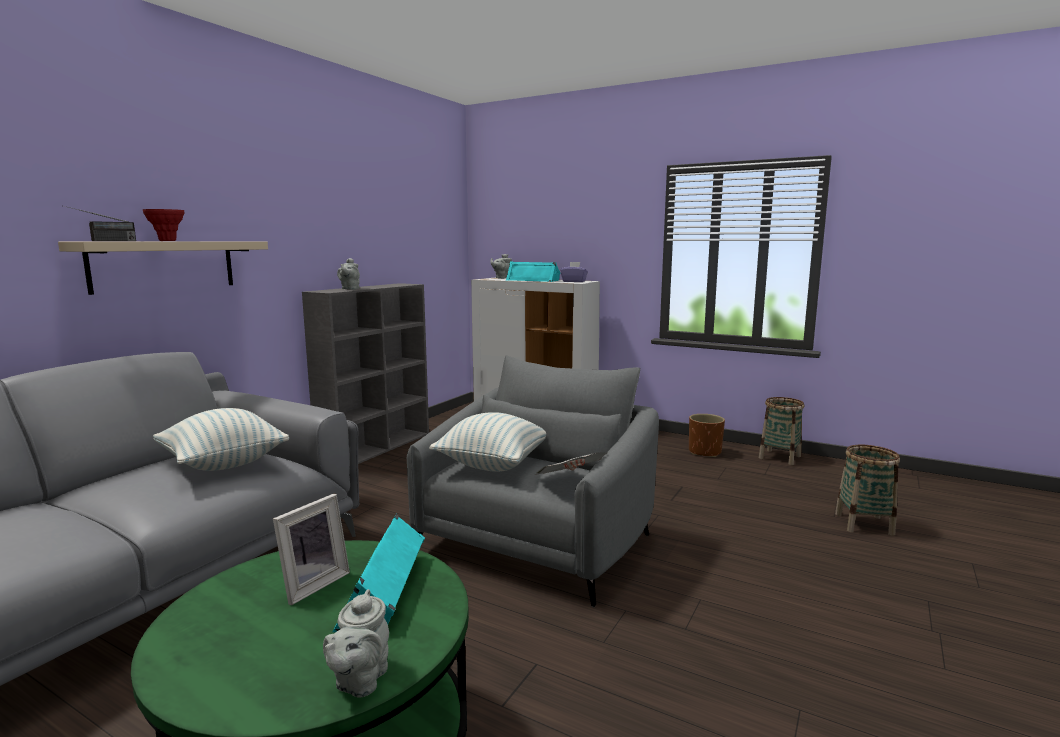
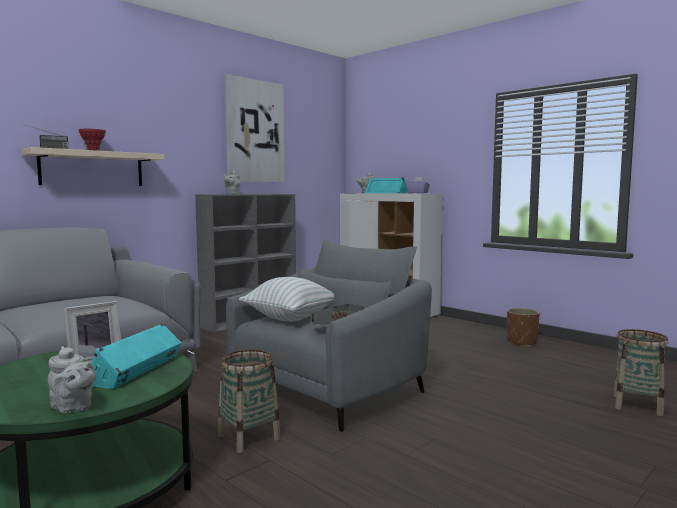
camera: 15 degrees right, 5 degrees down
pillow [153,408,289,471] -> none
grey teapot [323,589,389,698] -> grey teapot turned 75 degrees counterclockwise [48,346,96,414]
basket [759,397,804,465] -> basket moved to [218,350,281,453]
none -> picture [225,74,285,182]

